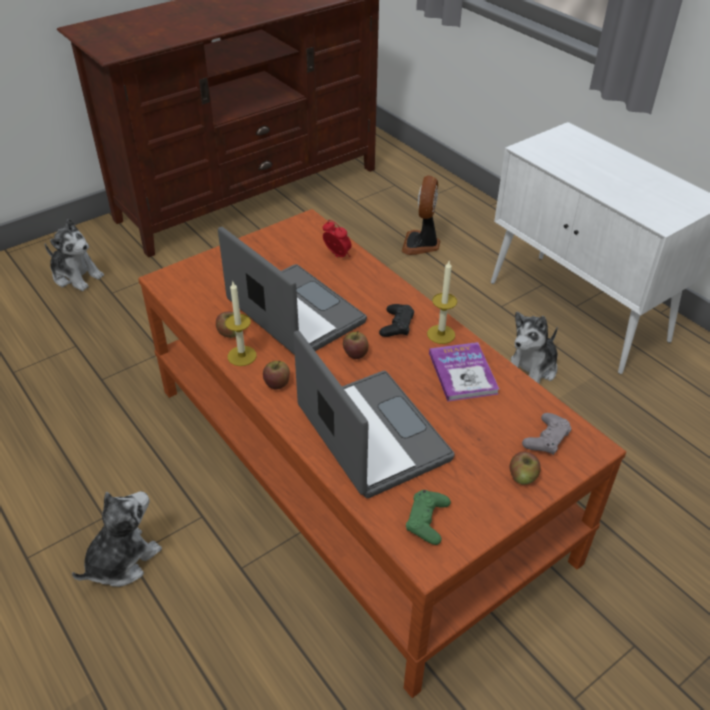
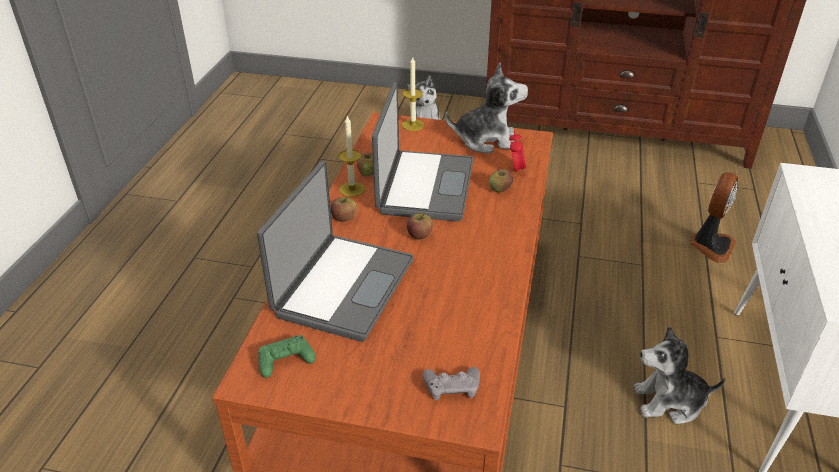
camera: 50 degrees right, 5 degrees down
plush toy [72,491,162,587] -> plush toy moved to [445,63,528,154]
black game controller [379,304,414,337] -> none
fan [401,175,440,255] -> fan turned 150 degrees clockwise [690,172,738,263]
candle [427,261,457,344] -> candle moved to [402,57,424,131]
book [429,342,499,402] -> none
apple [510,451,541,485] -> apple moved to [489,169,513,193]

